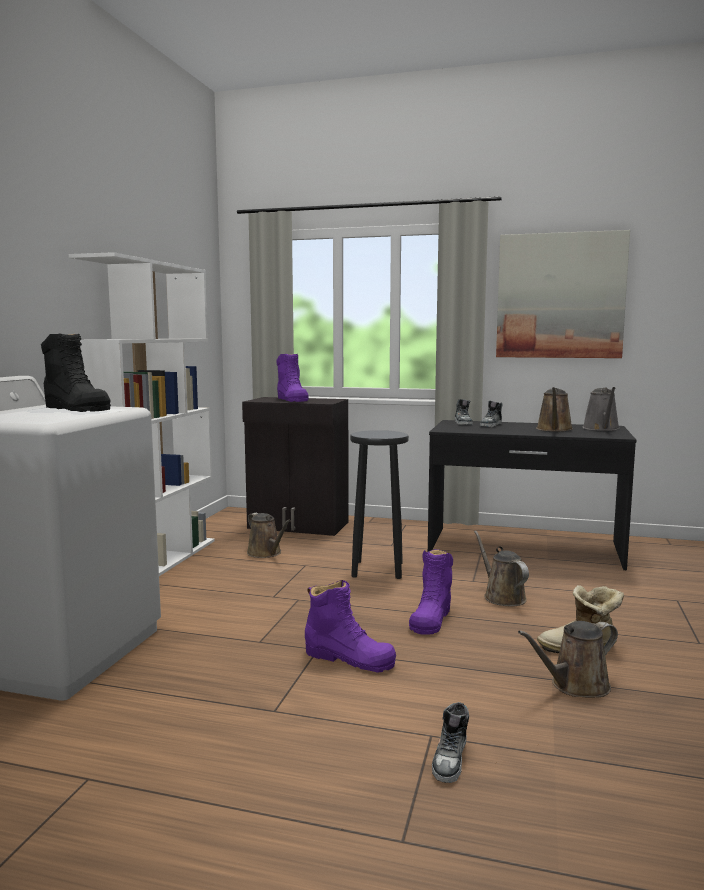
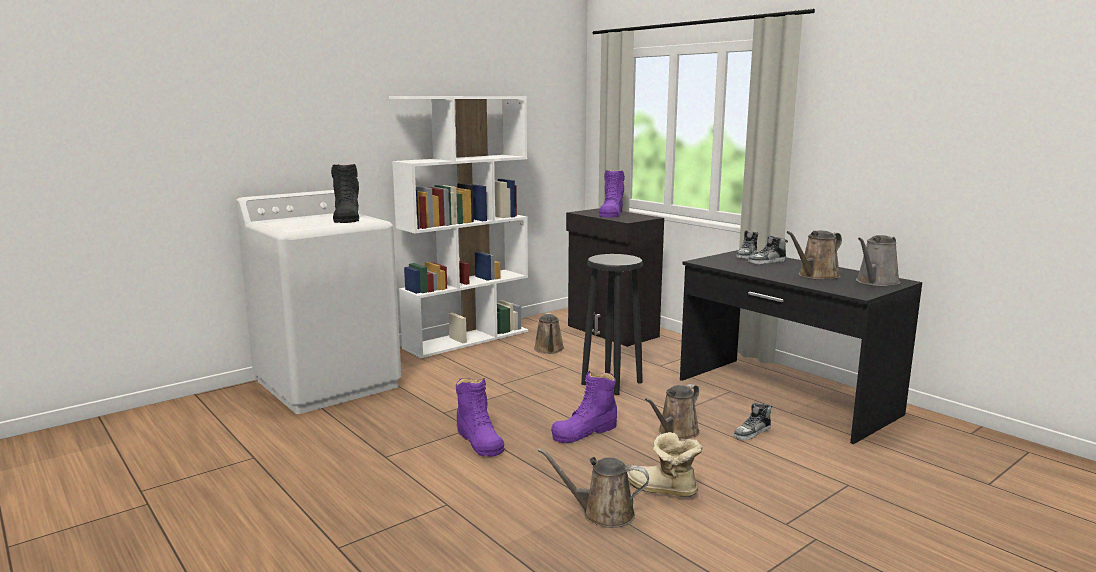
camera: 35 degrees right, 5 degrees up
shoe [432,702,469,783] -> shoe moved to [734,403,772,440]
brown watering can [474,530,529,606] -> brown watering can turned 150 degrees counterclockwise [645,384,700,440]
picture [496,230,630,358] -> none

